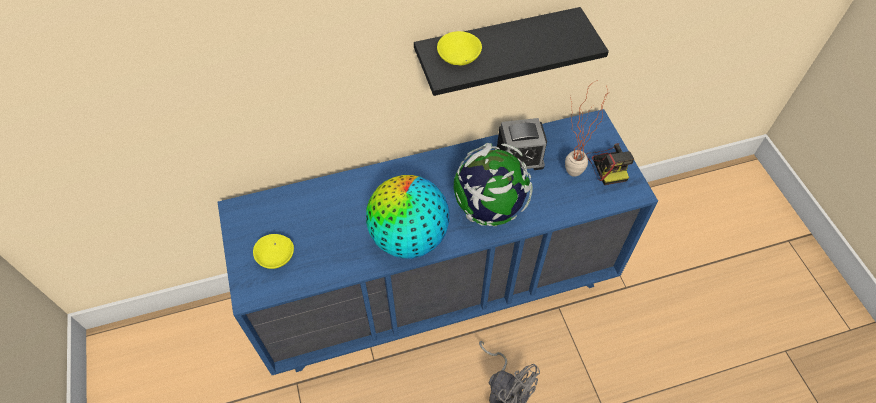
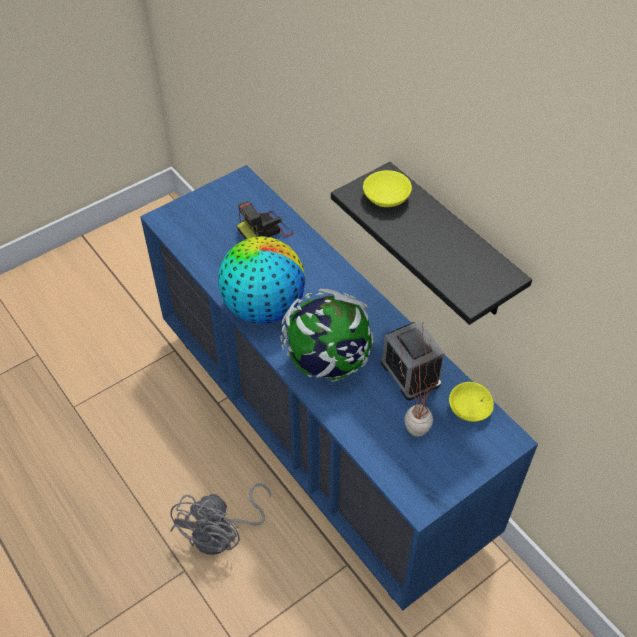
camera: 70 degrees right, 5 degrees down
yellow bowl [253,234,294,269] -> yellow bowl moved to [449,382,494,422]
camera [586,143,634,185] -> camera moved to [237,201,294,239]

